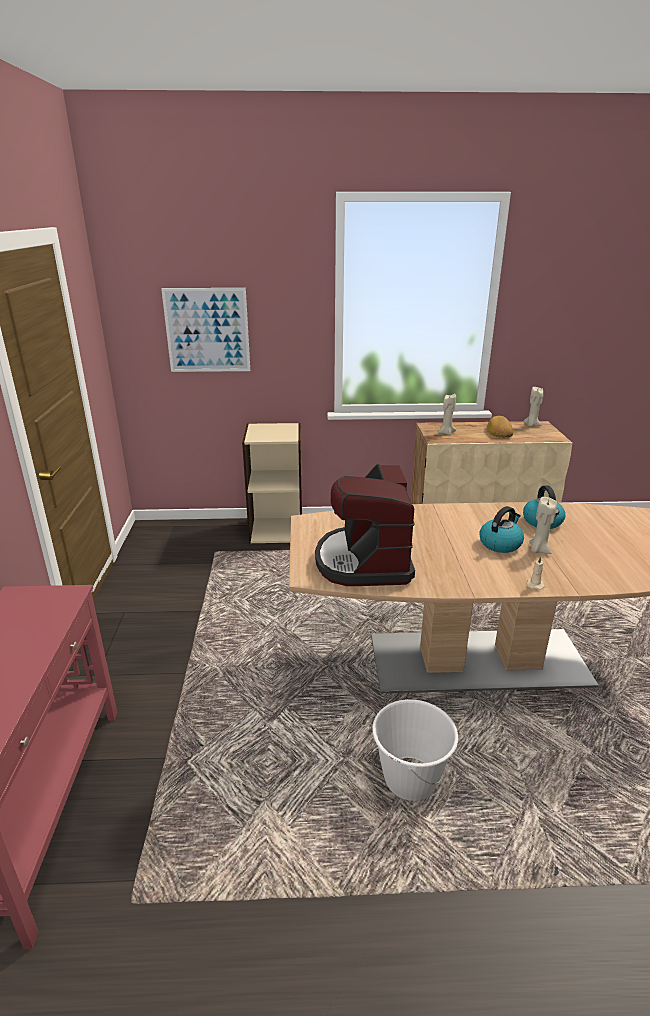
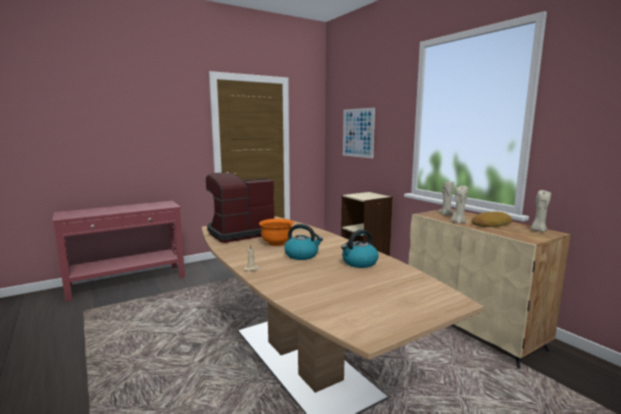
camera: 60 degrees right, 15 degrees down
white bucket [372,699,458,801] -> none
beige candle [529,497,557,554] -> beige candle moved to [451,185,468,224]
none -> orange bowl [259,219,294,246]

